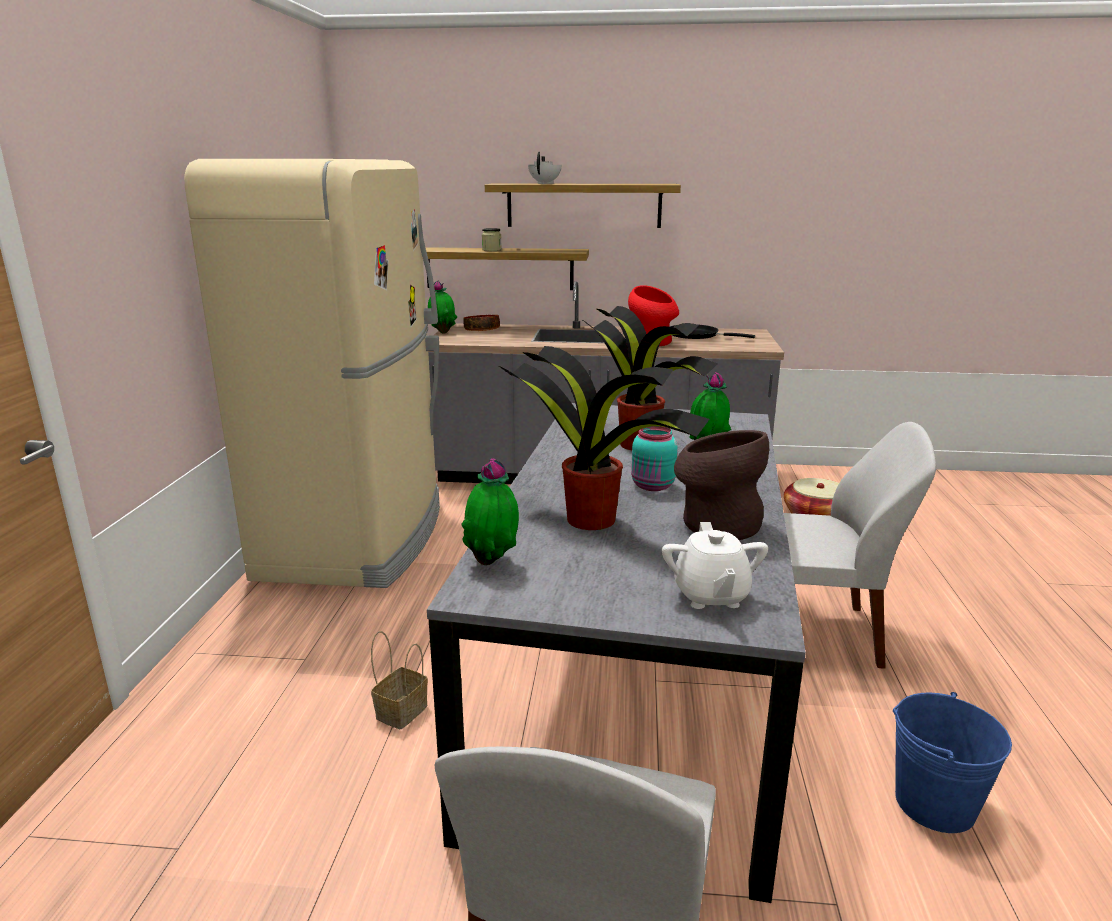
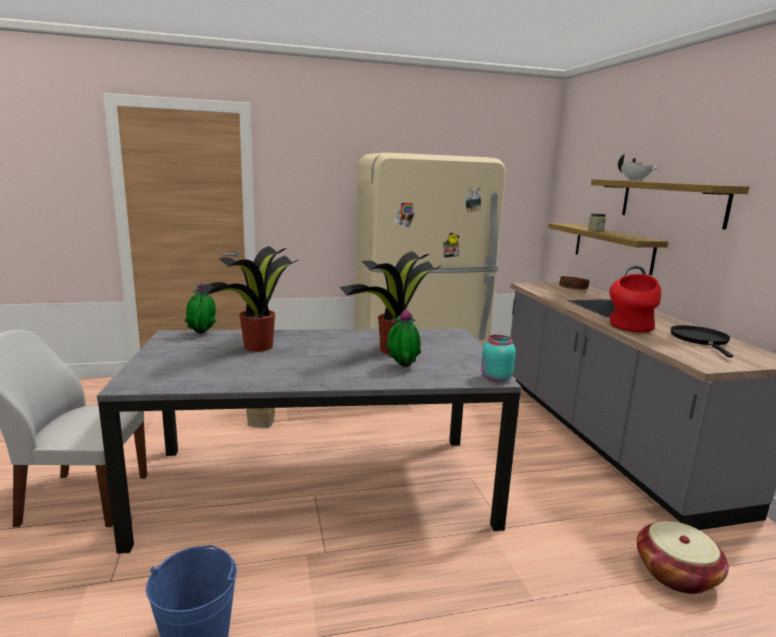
camera: 70 degrees right, 5 degrees down
potted plant [428,281,457,334] -> none
turquoise jar [631,426,677,491] -> turquoise jar moved to [481,335,516,382]
white teapot [662,522,768,609] -> none
brown vase [674,430,769,540] -> none
white chair [784,422,936,669] -> none

